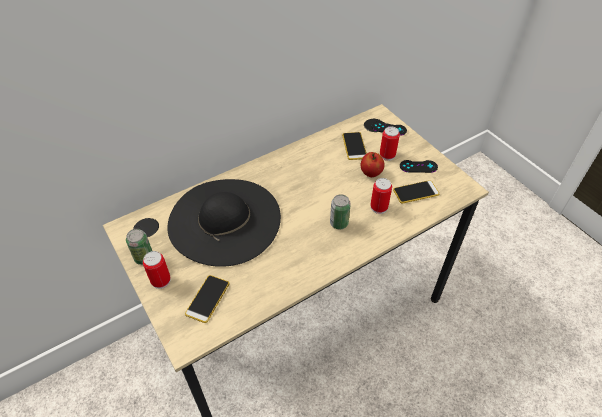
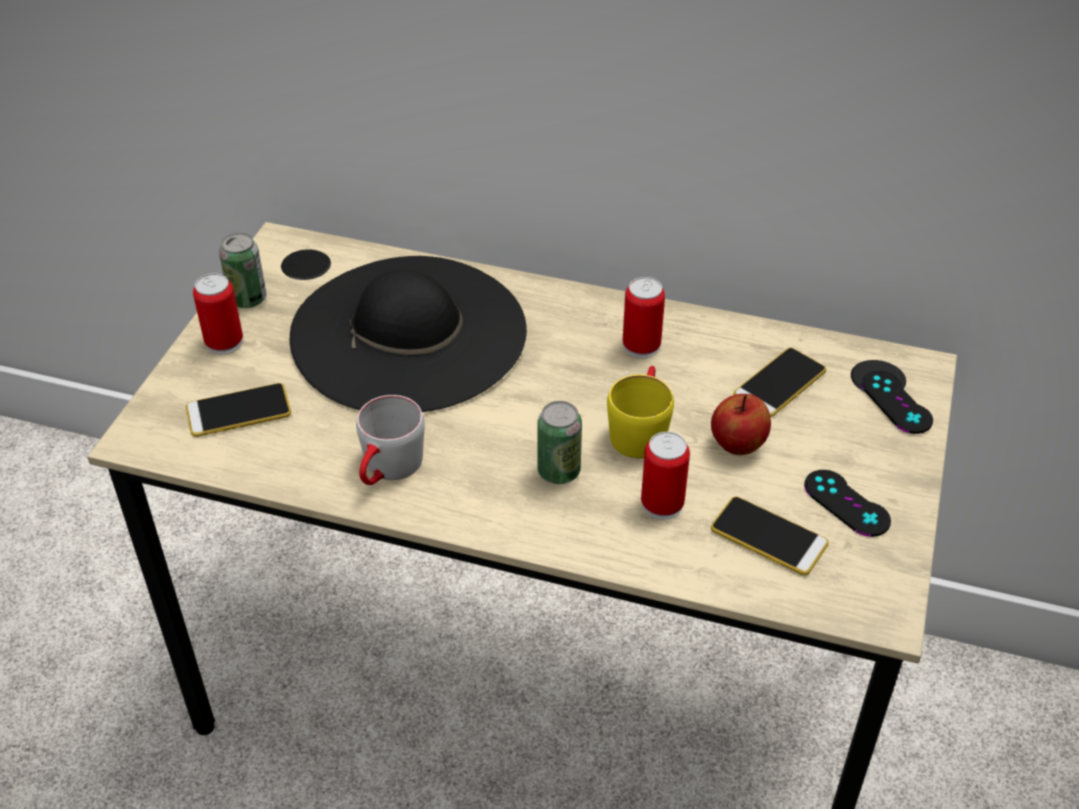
camera: 50 degrees right, 5 degrees down
can [380,127,400,161] -> can moved to [623,277,665,358]
none -> grey mug [356,395,425,485]
none -> yellow mug [607,366,674,458]

